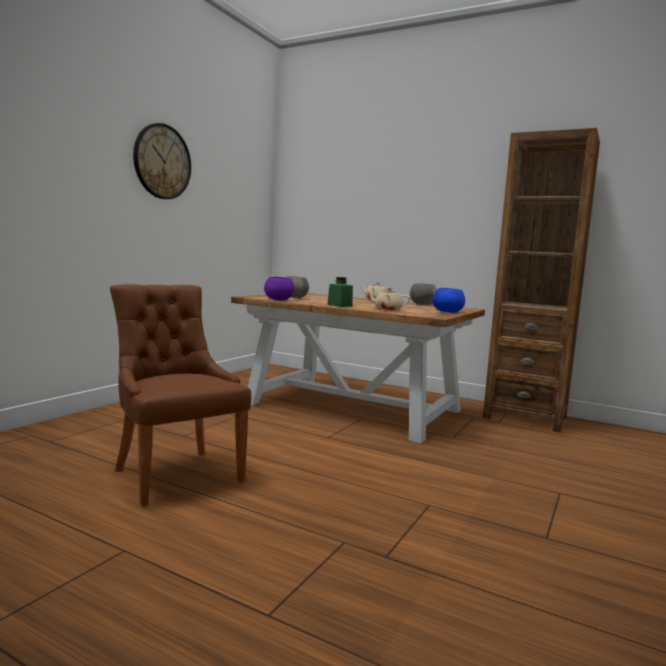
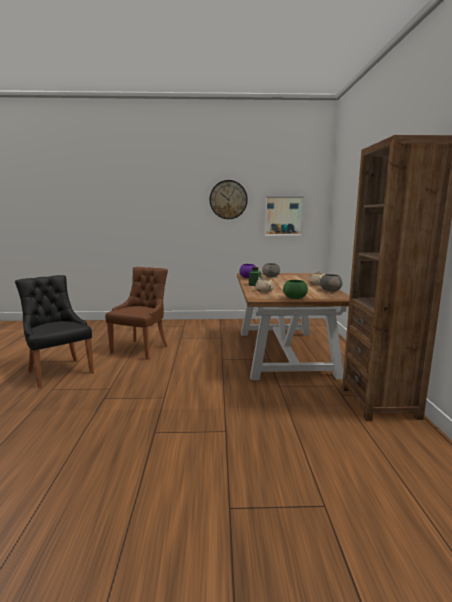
camera: 60 degrees right, 5 degrees up
blue bowl [432,288,465,313] -> green bowl [283,280,308,299]
none -> black chair [15,275,94,388]
none -> picture [264,196,304,236]

